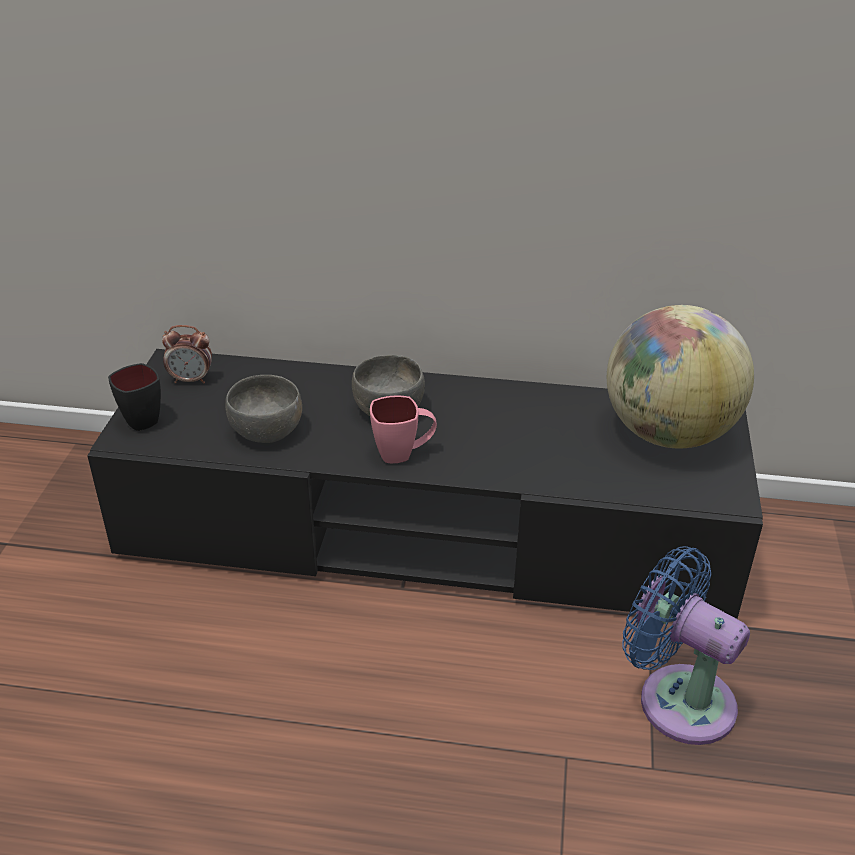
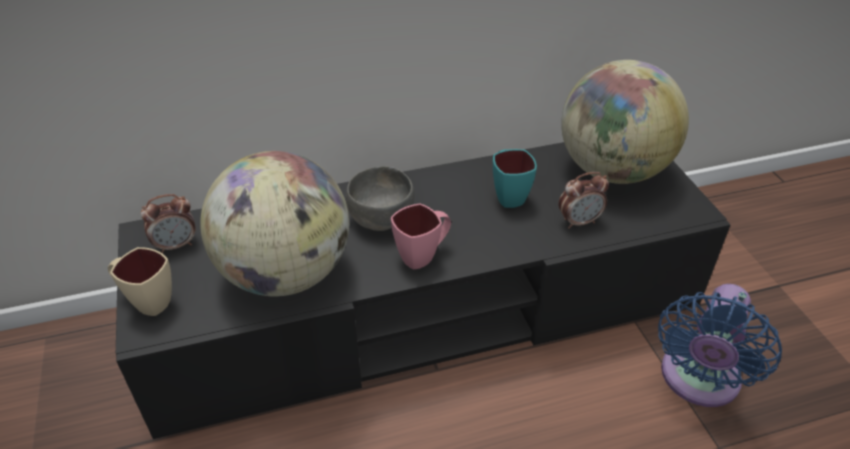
camera: 25 degrees left, 5 degrees up
black mug [108,363,161,431] -> beige mug [108,247,172,316]
grey bowl [225,375,302,443] -> globe [200,151,349,297]
blue fan [622,546,750,745] -> blue fan turned 75 degrees counterclockwise [658,284,782,407]
none -> turquoise mug [493,149,537,208]
none -> alarm clock [559,172,609,229]

